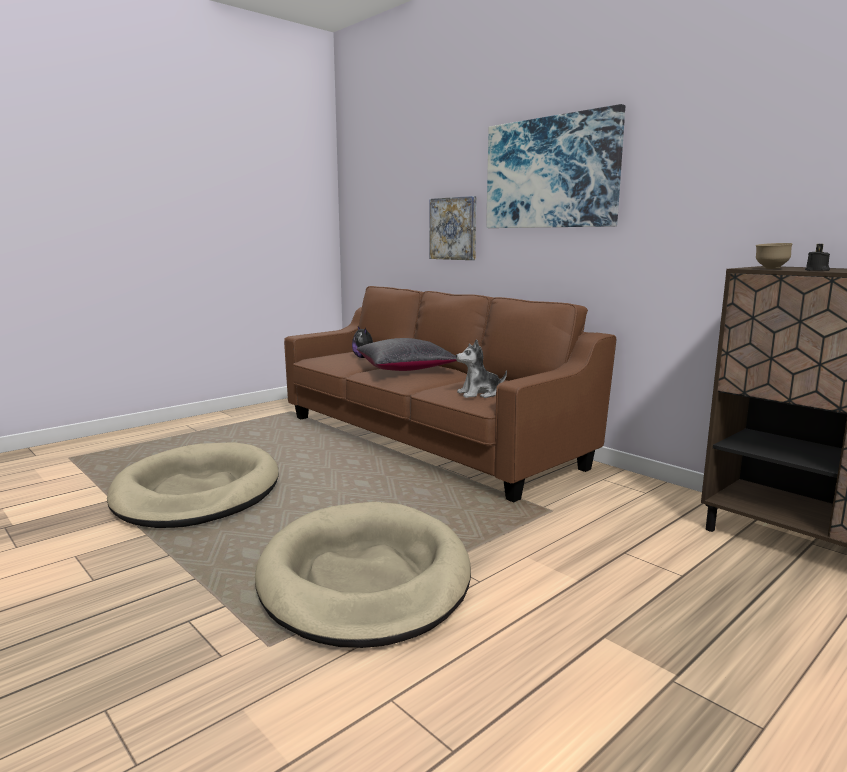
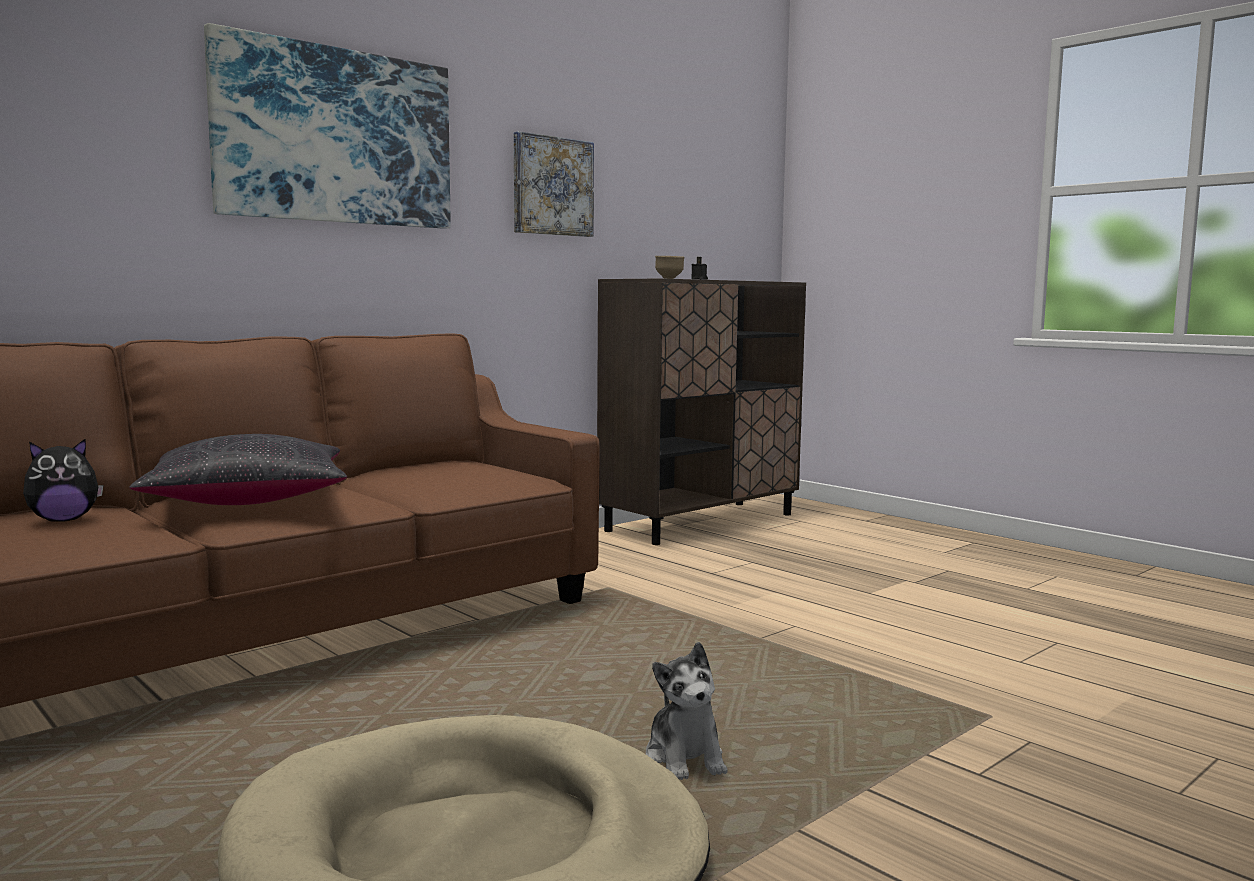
camera: 90 degrees left, 5 degrees down
beige dog bed [255,502,471,648] -> none
picture [429,196,477,260] -> picture moved to [514,131,594,237]
plush toy [456,339,507,398] -> plush toy moved to [646,642,727,780]

